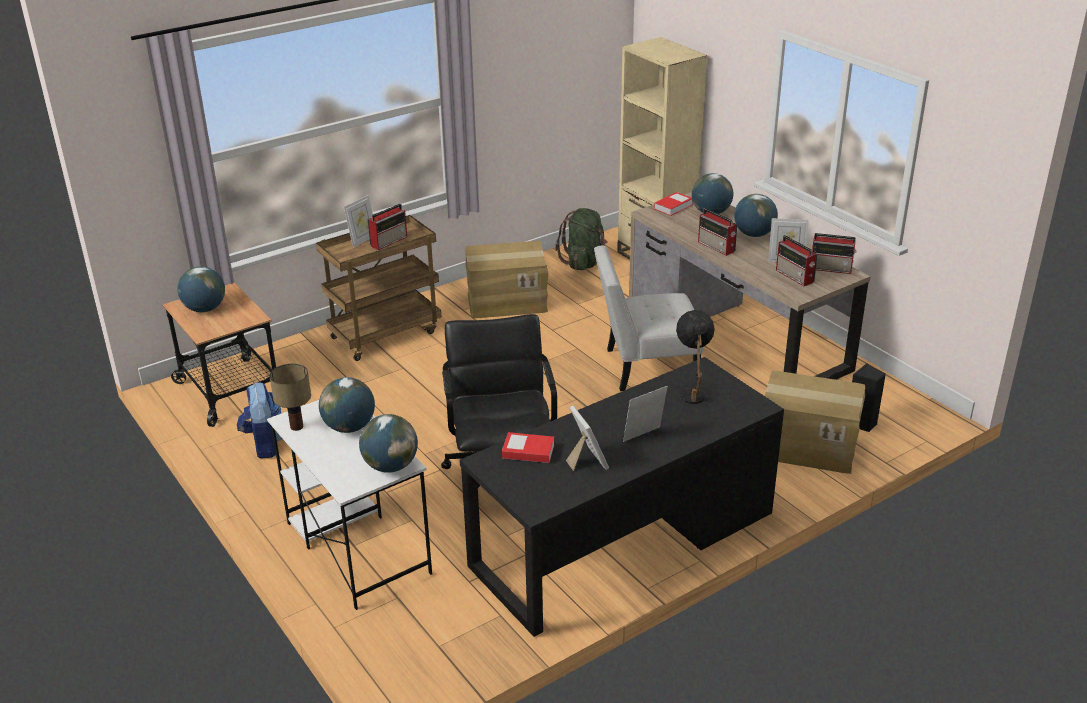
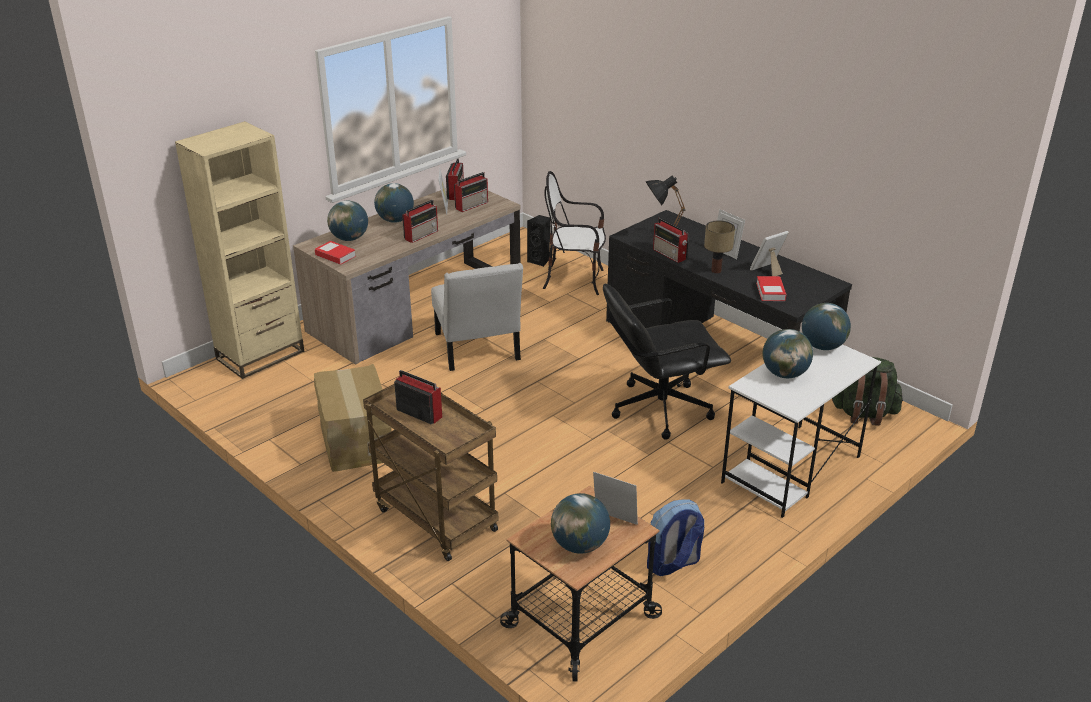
camera: 100 degrees left, 0 degrees up
table lamp [269,364,311,431] -> table lamp moved to [704,220,735,273]
picture frame [344,195,373,248] -> picture frame moved to [593,472,638,525]
green backpack [555,208,608,270] -> green backpack moved to [832,357,903,426]
cardboard box [765,371,865,474] -> chair [543,171,606,295]
none -> radio [653,217,689,263]

